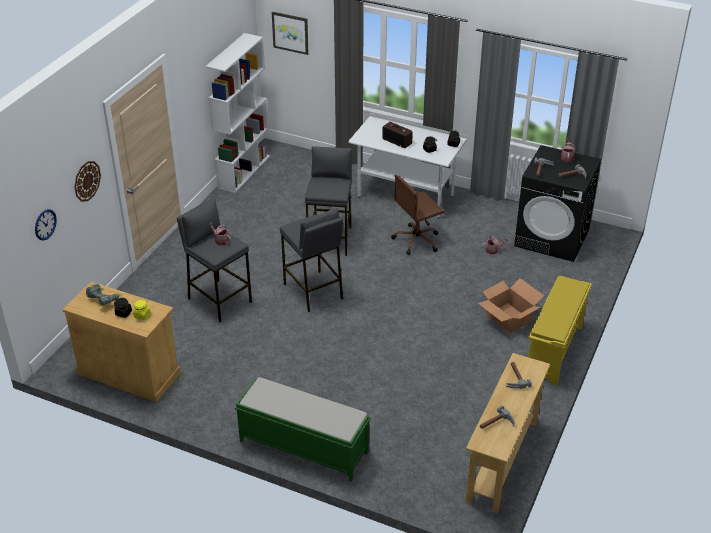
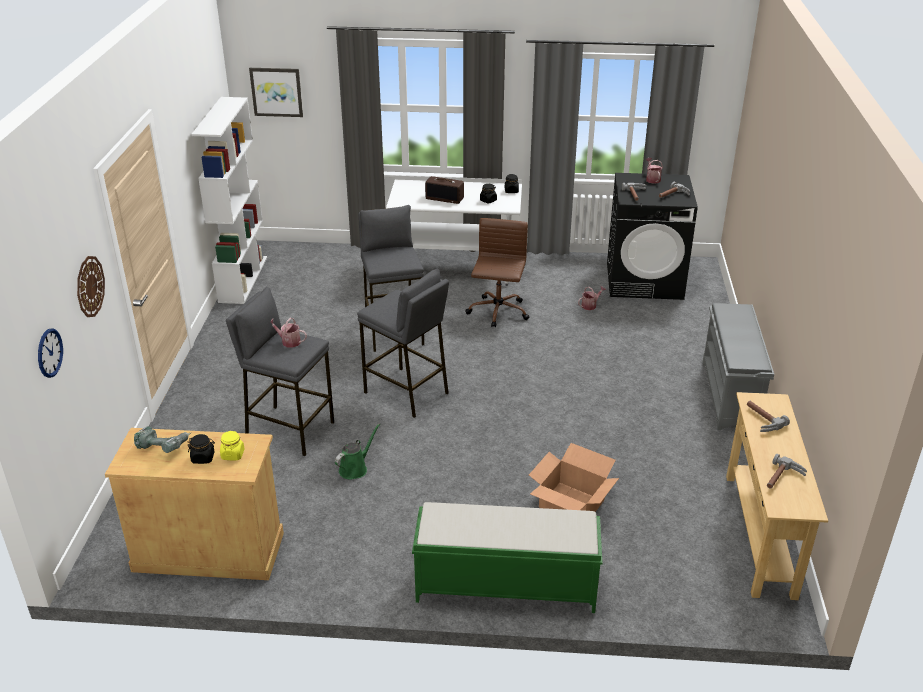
camera: 20 degrees left, 5 degrees down
brown office chair [391,175,444,255] -> brown office chair turned 150 degrees clockwise [465,218,529,327]
cardboard box [478,278,544,333] -> cardboard box moved to [529,443,619,512]
yellow shoe rack [528,275,592,386] -> grey shoe rack [703,303,774,430]
none -> green watering can [335,424,380,480]

